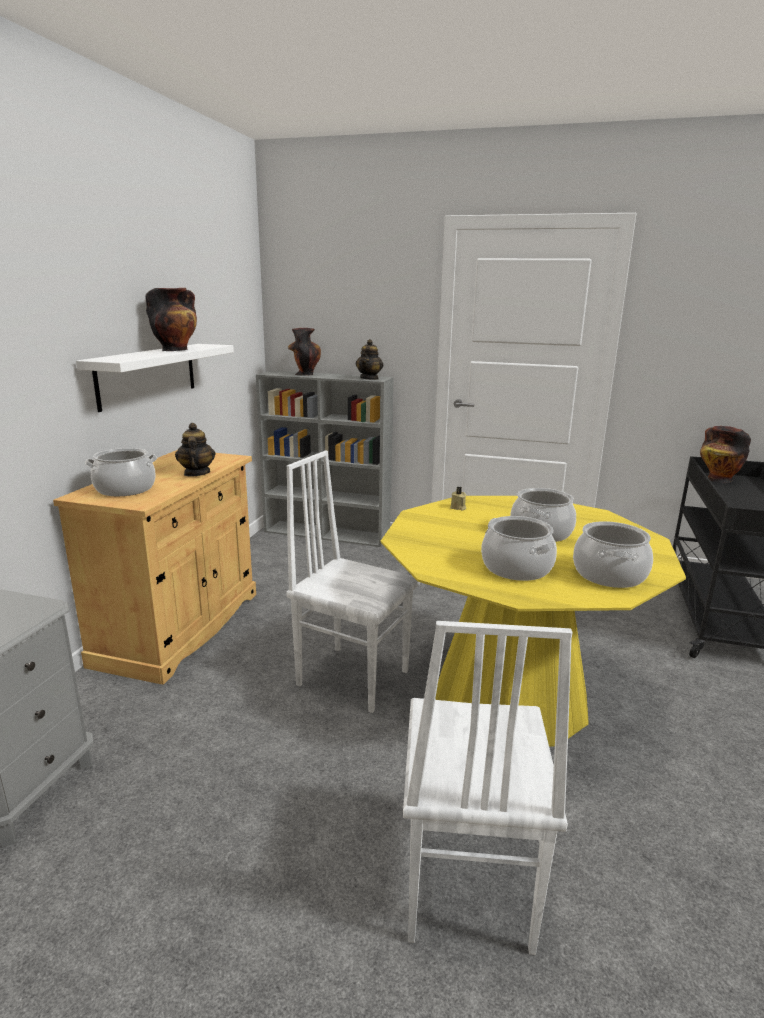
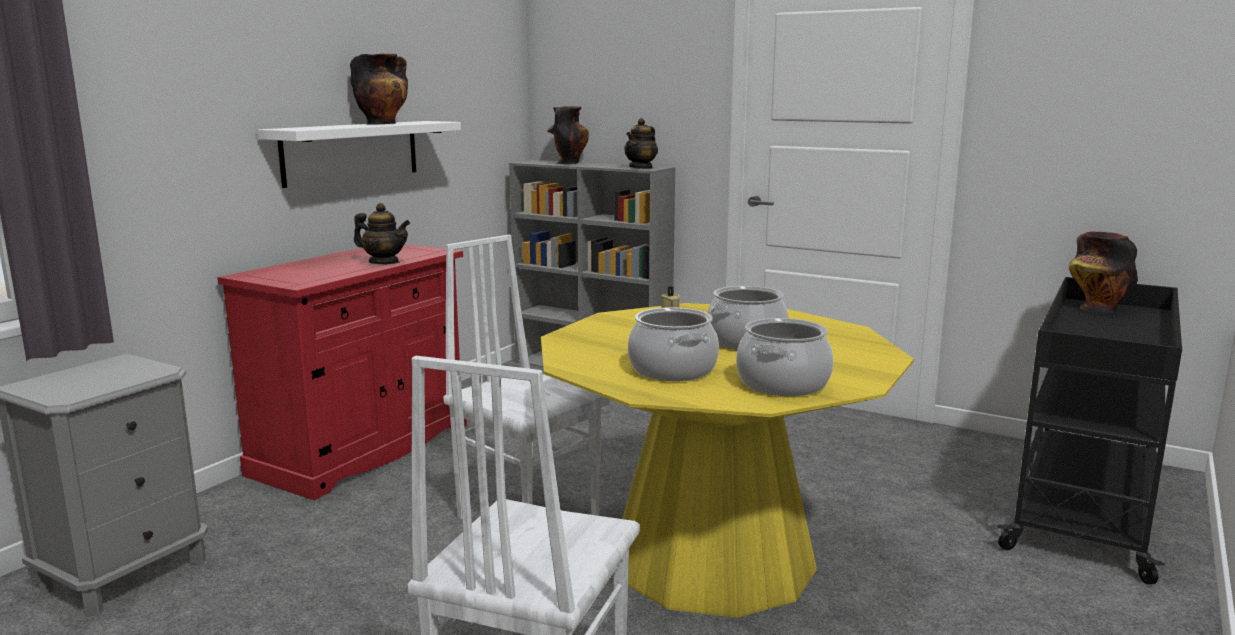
camera: 15 degrees right, 5 degrees down
beige cabinet [53,450,256,685] -> red cabinet [217,244,467,500]
cooking pot [85,448,157,496] -> none
teapot [175,423,216,476] -> teapot turned 105 degrees clockwise [354,203,410,264]

